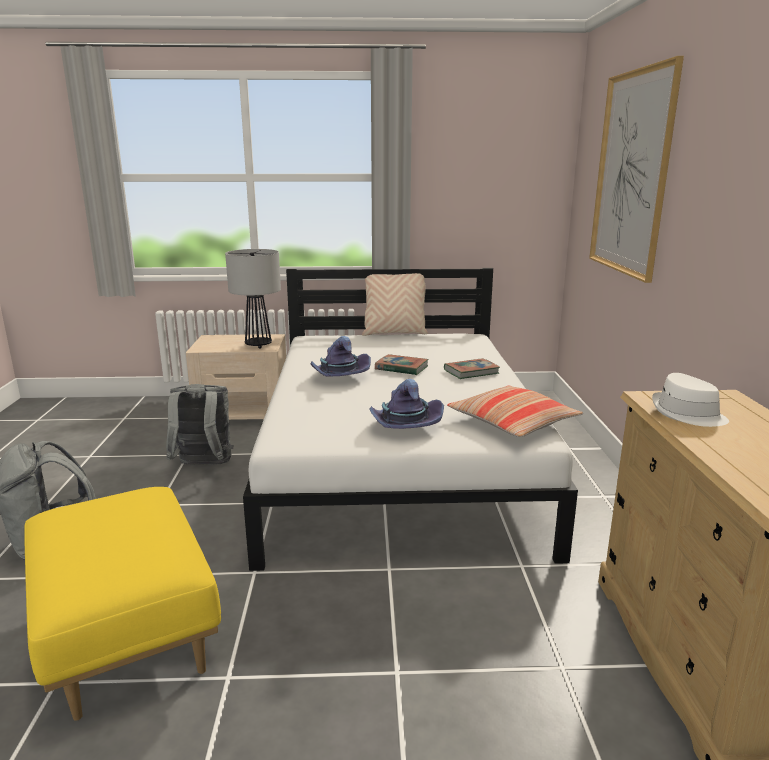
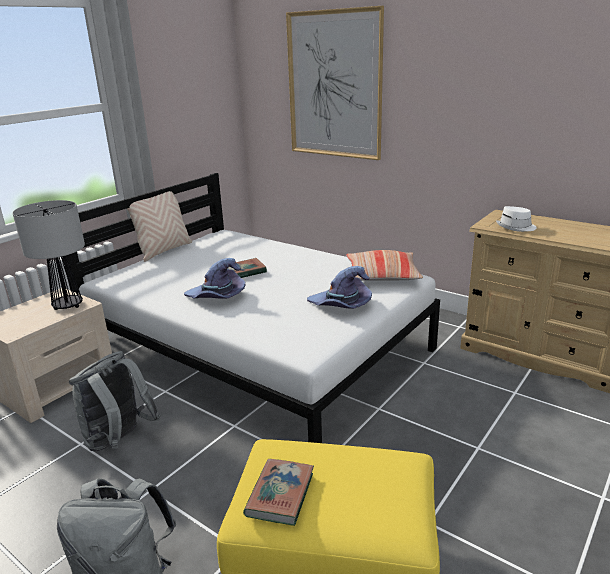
camera: 50 degrees left, 5 degrees up
book [444,358,500,379] -> book moved to [243,459,314,526]

